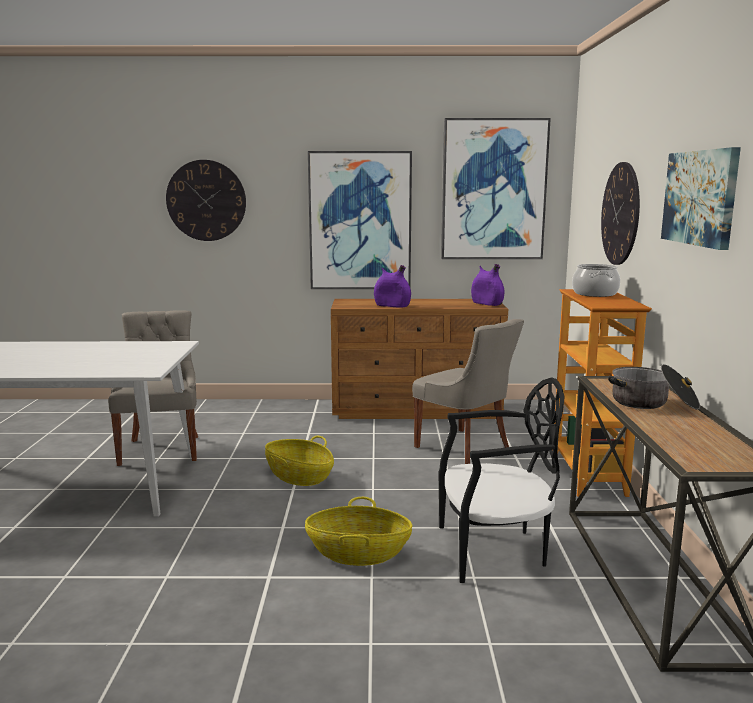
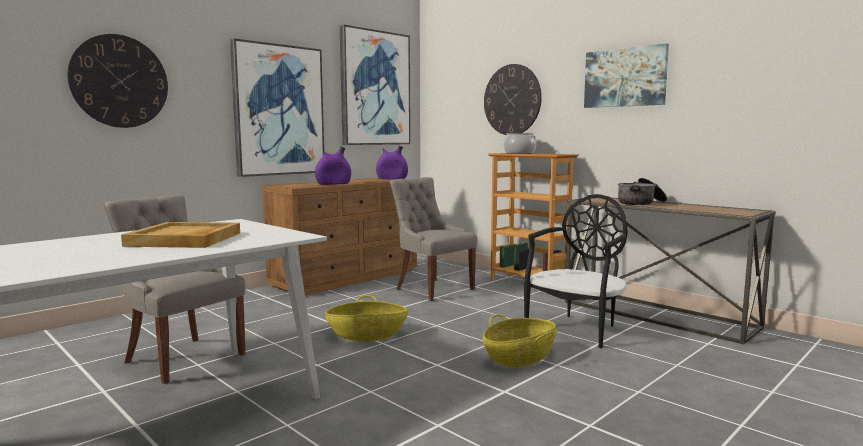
camera: 45 degrees left, 5 degrees down
grey chair [412,319,524,464] -> grey chair turned 135 degrees counterclockwise [390,177,478,301]
none -> beige tray [121,222,240,248]

